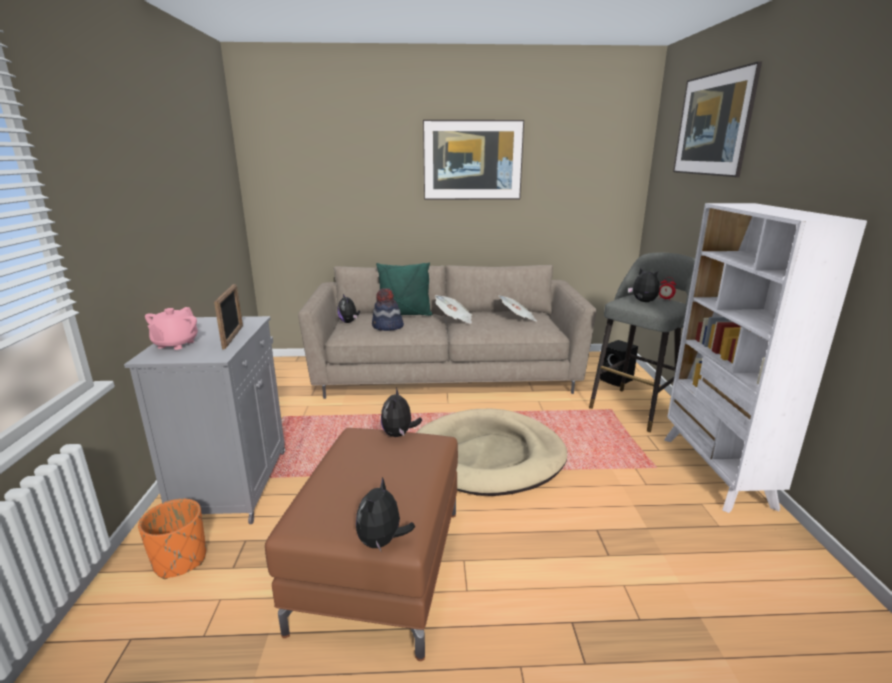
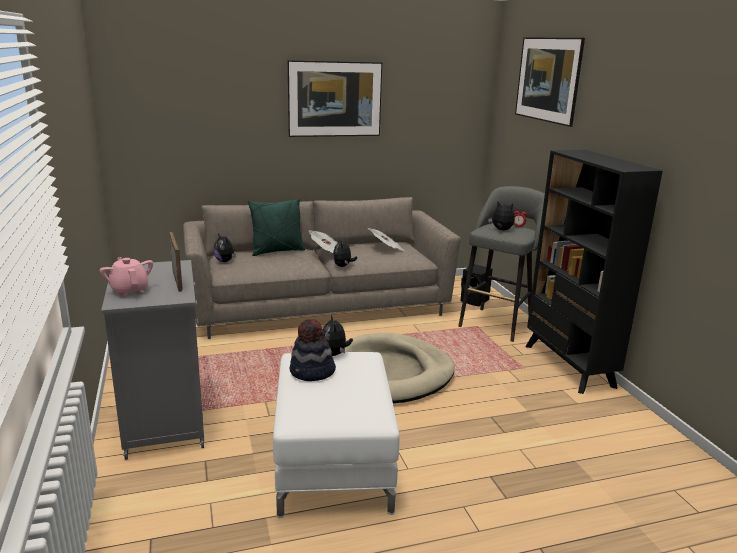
camera: 15 degrees left, 0 degrees up
orange planter [138,499,206,579] -> none
pink teapot [145,307,198,350] -> pink teapot turned 150 degrees clockwise [100,257,153,296]
brown ottoman [265,428,458,661] -> white ottoman [273,352,400,518]
plush toy [356,477,415,551] -> plush toy moved to [333,237,357,267]
hat [372,288,404,331] -> hat moved to [289,320,336,381]
white bookcase [664,203,867,513] -> black bookcase [525,150,663,394]

